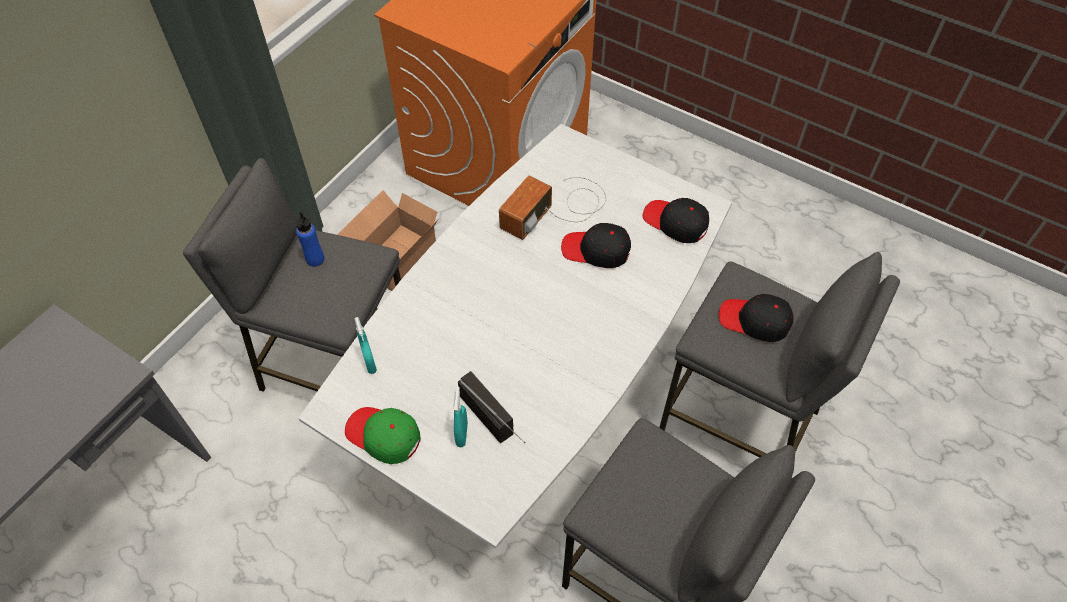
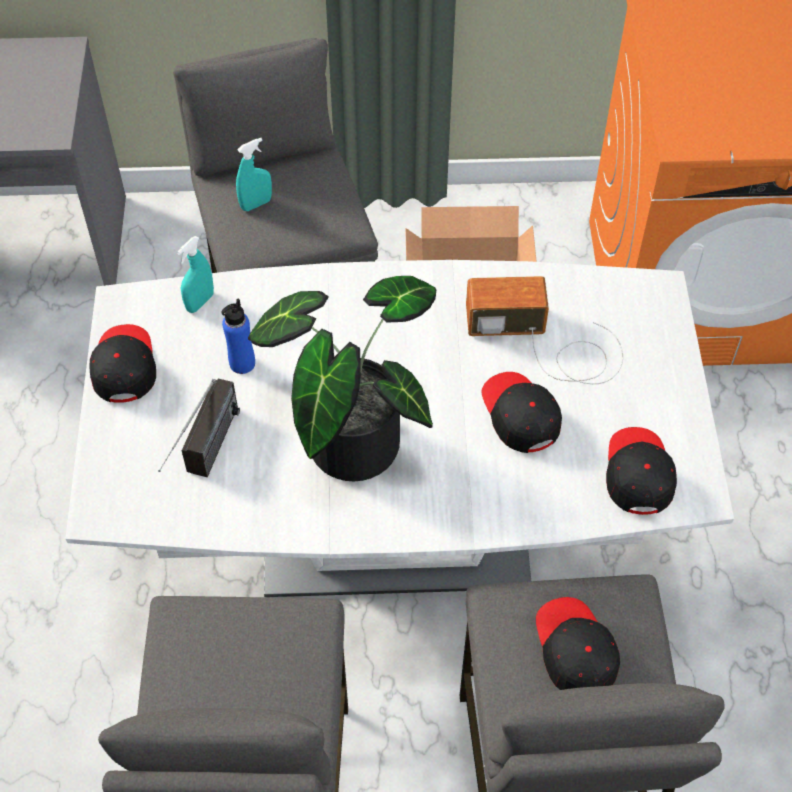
camera: 55 degrees right, 0 degrees up
blue bottle [296,212,324,267] -> blue bottle moved to [221,299,255,374]
green cap [345,407,421,464] -> black cap [89,324,156,403]
turquoise spray bottle [453,387,468,447] -> turquoise spray bottle moved to [236,138,272,211]
none -> potted plant [248,276,436,481]

